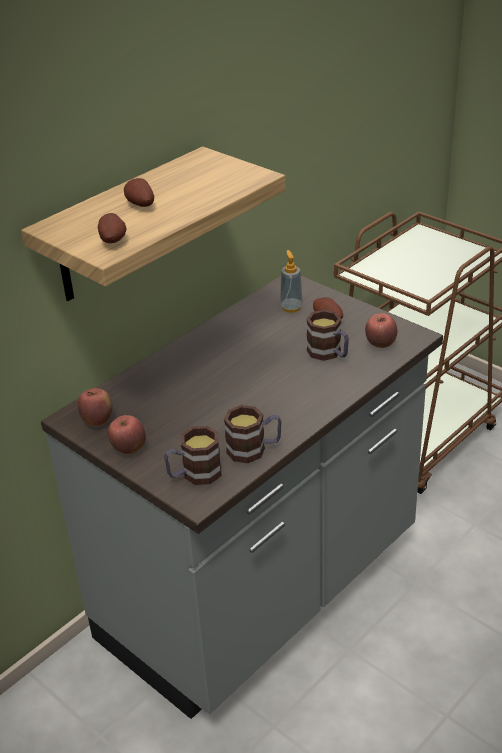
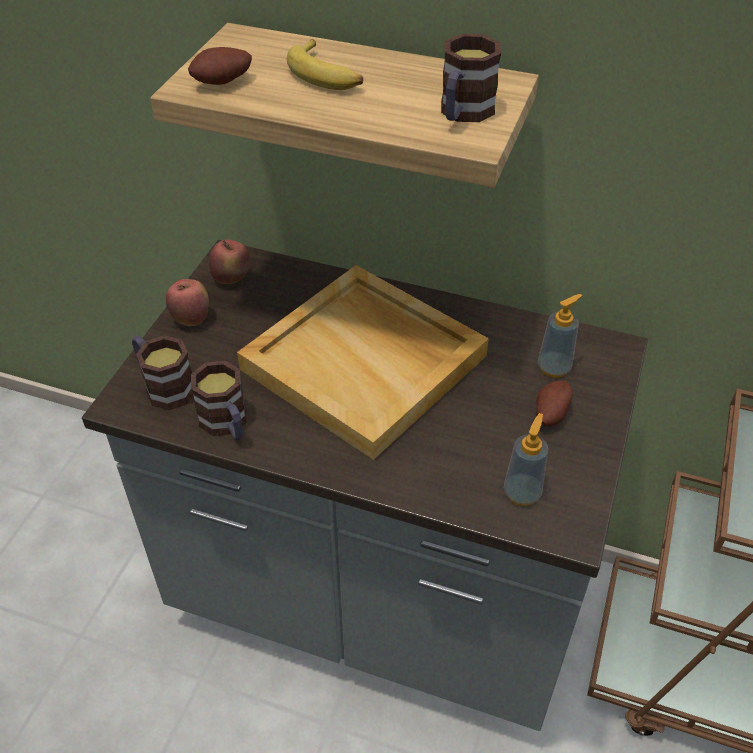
camera: 65 degrees right, 10 degrees up
potato [124,178,154,207] -> banana [287,39,363,90]
mug [306,310,349,361] -> mug moved to [441,34,501,122]
apple [365,313,397,348] -> soap dispenser [504,413,548,506]
none -> beige tray [237,265,489,460]

